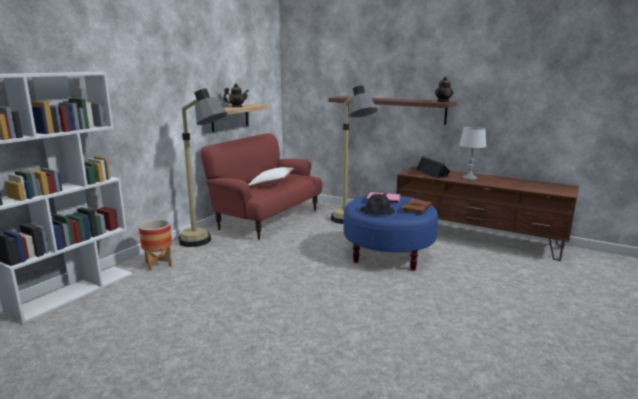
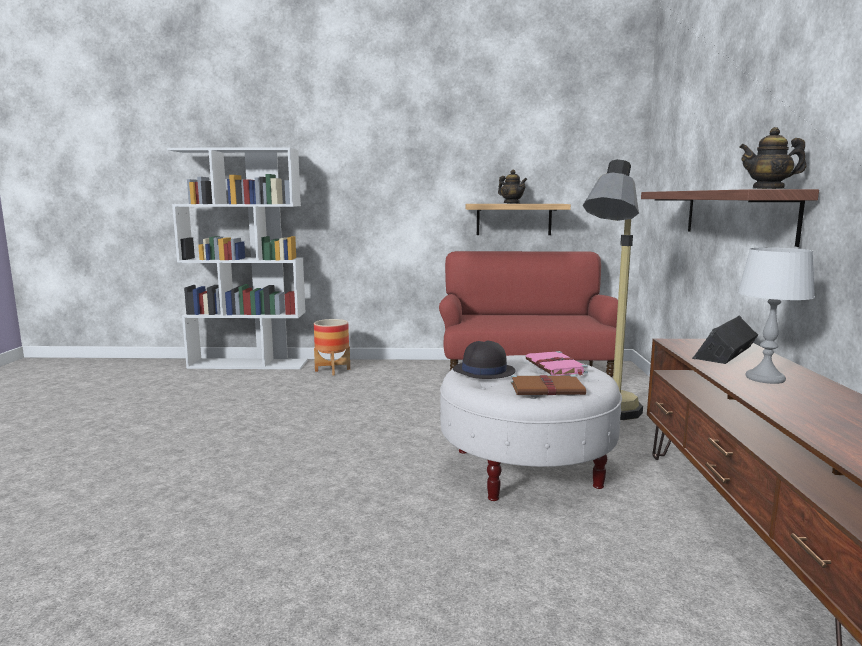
camera: 60 degrees right, 5 degrees down
floor lamp [178,89,228,247] -> none
white pillow [248,167,294,187] -> none
blue ottoman [343,196,438,271] -> white ottoman [440,355,622,501]

